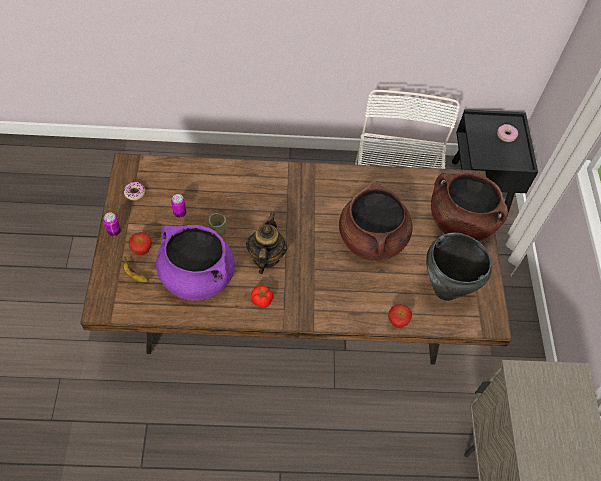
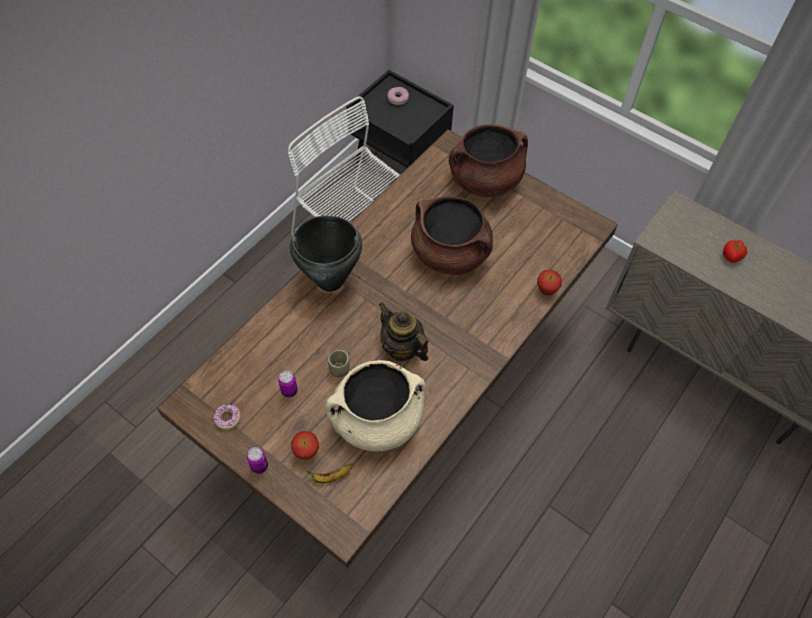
camera: 50 degrees left, 0 degrees up
purple cooking pot [156,225,235,301] -> beige cooking pot [325,360,426,451]
tomato [251,285,273,308] -> tomato moved to [723,240,747,263]
black cooking pot [426,233,492,301] -> black cooking pot moved to [290,215,362,292]

